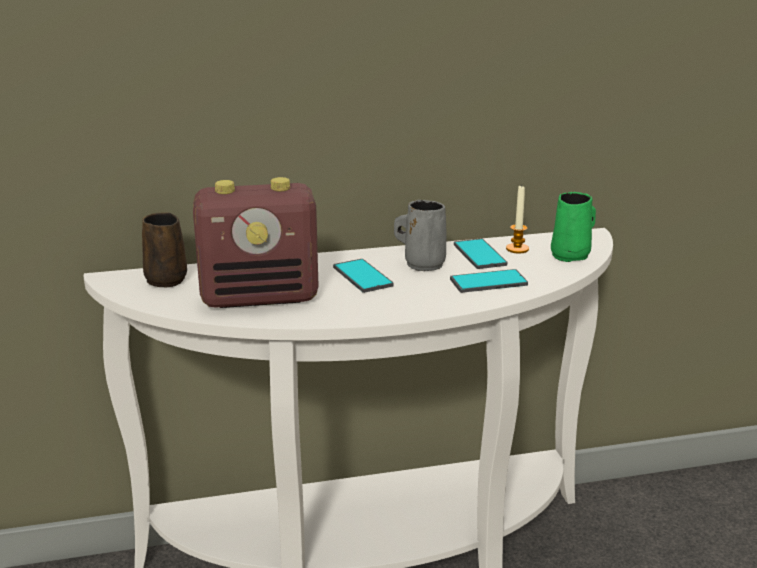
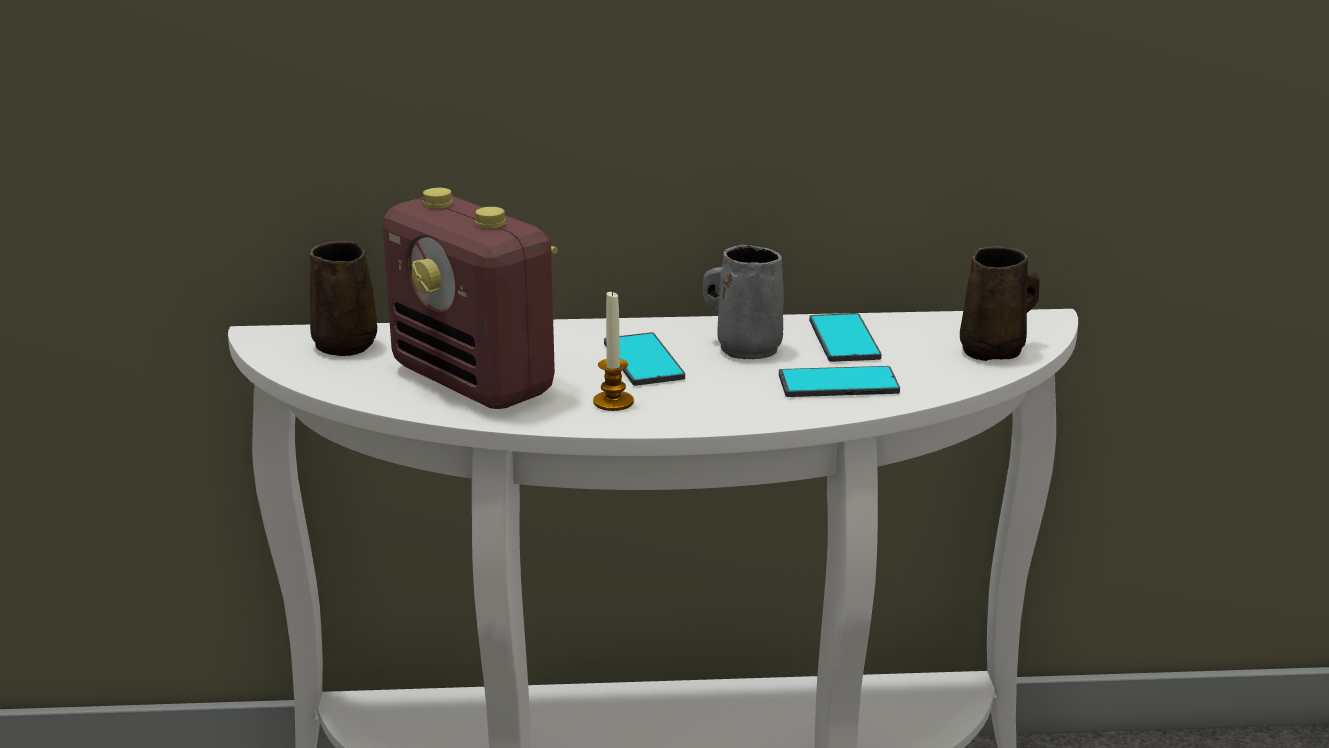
camera: 10 degrees right, 0 degrees up
radio [193,177,319,308] -> radio turned 45 degrees clockwise [383,188,558,409]
candle [506,185,529,254] -> candle moved to [593,290,634,411]
green mug [551,192,596,262] -> brown mug [960,246,1040,361]

